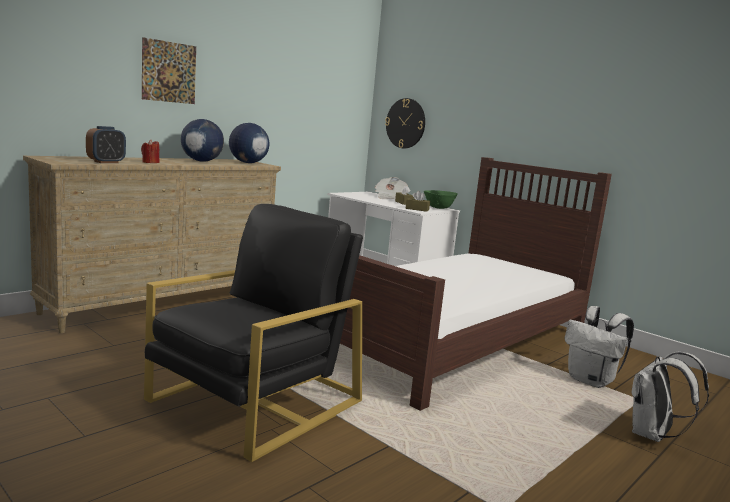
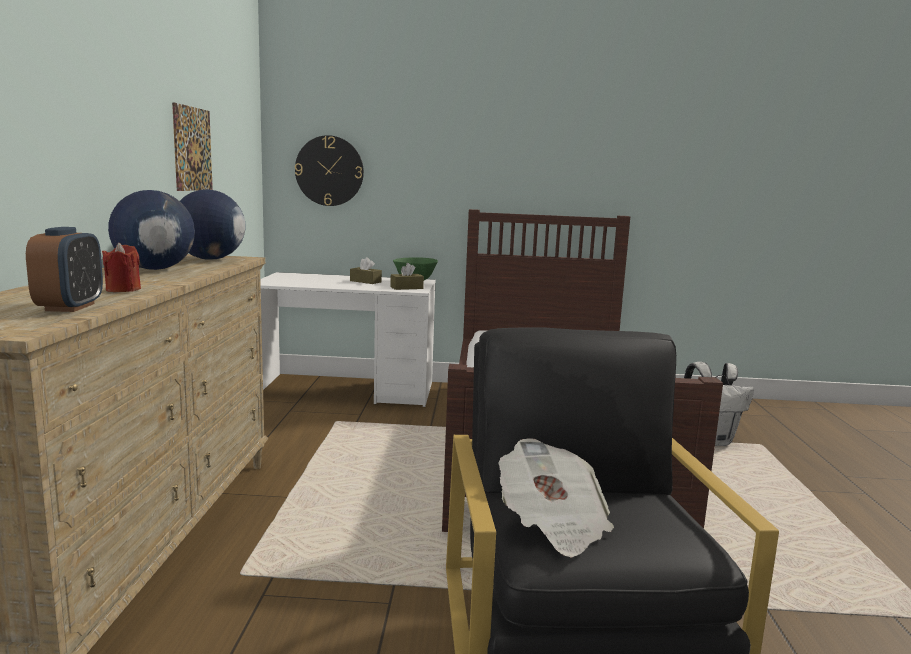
camera: 40 degrees left, 0 degrees up
picture [142,37,196,104] -> picture moved to [172,102,213,191]
newspaper [375,177,408,199] -> newspaper moved to [498,438,614,558]
white backpack [632,352,709,442] -> none

